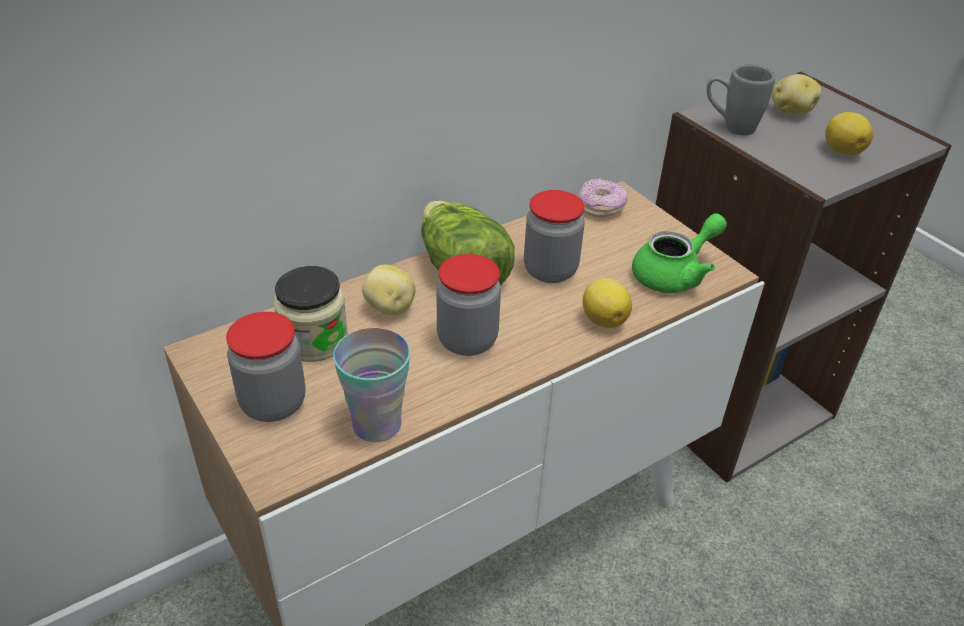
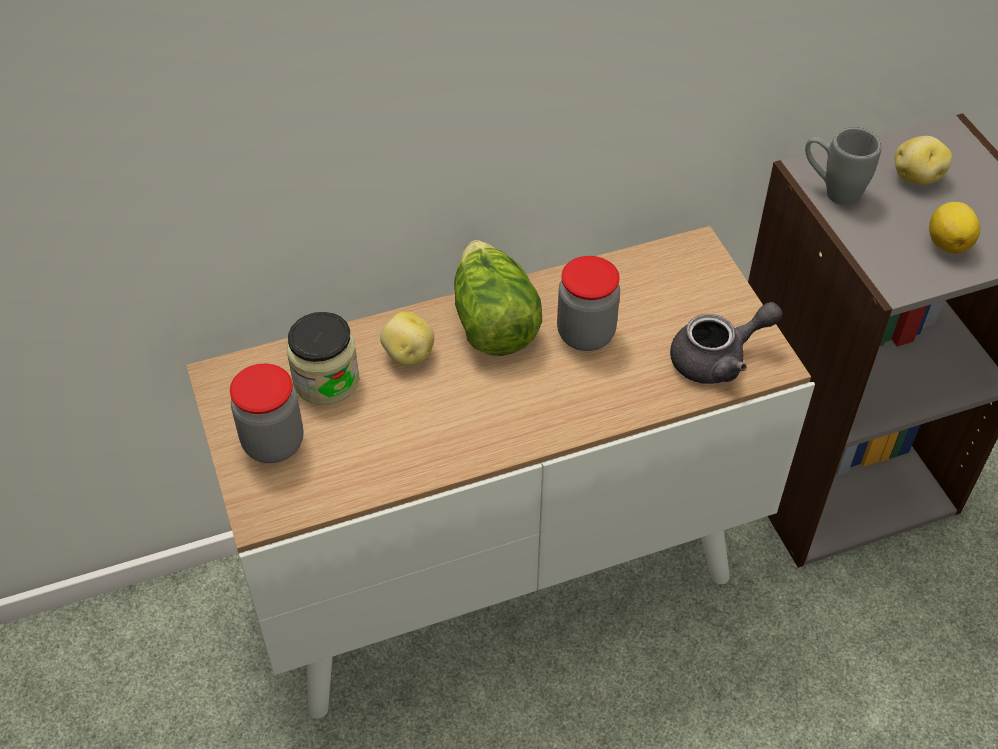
camera: 15 degrees right, 10 degrees up
cup [333,328,410,442] -> none
jar [437,254,501,356] -> none
donut [578,178,628,217] -> none
lemon [583,278,632,328] -> none
green teapot [632,213,727,293] -> grey teapot [670,302,782,384]

